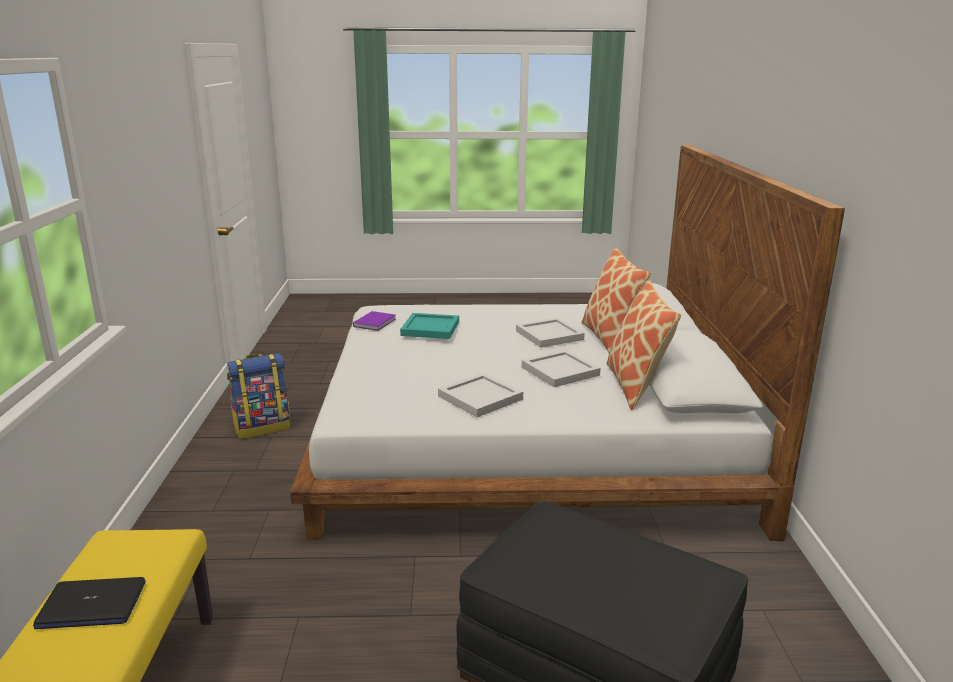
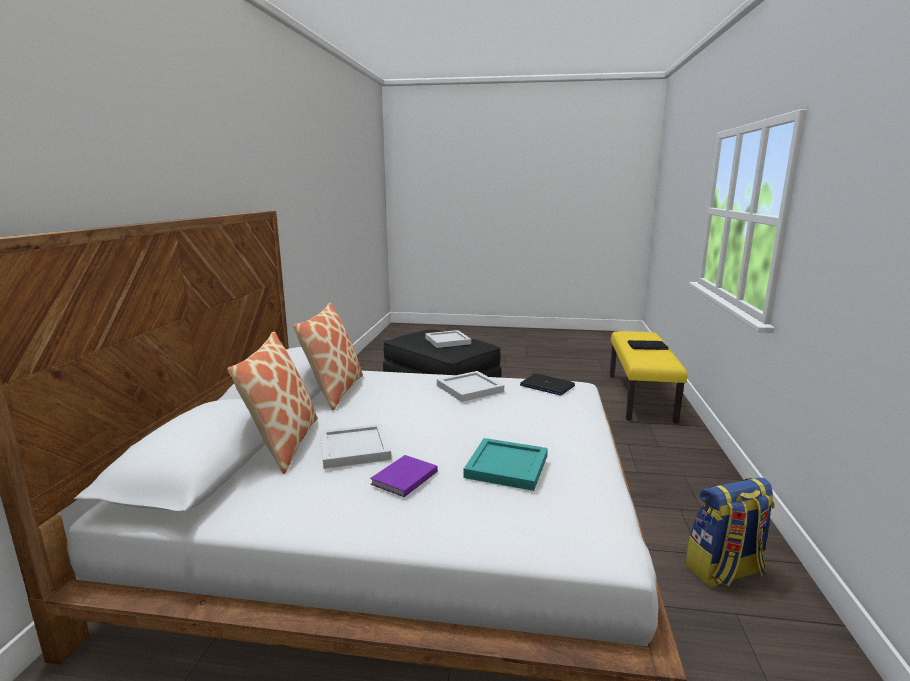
camera: 170 degrees left, 5 degrees down
purple book [353,311,396,331] -> purple book moved to [370,455,438,497]
white tray [522,350,601,387] -> white tray moved to [425,330,471,348]
none -> laptop [520,374,575,396]

